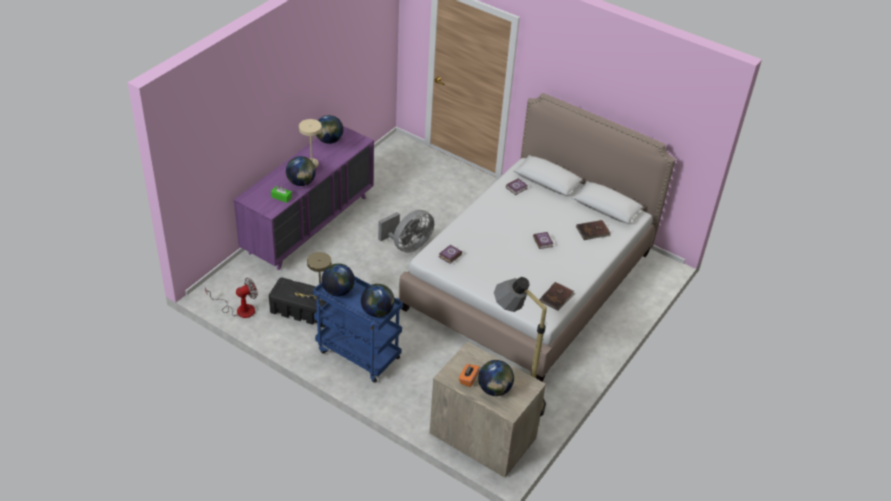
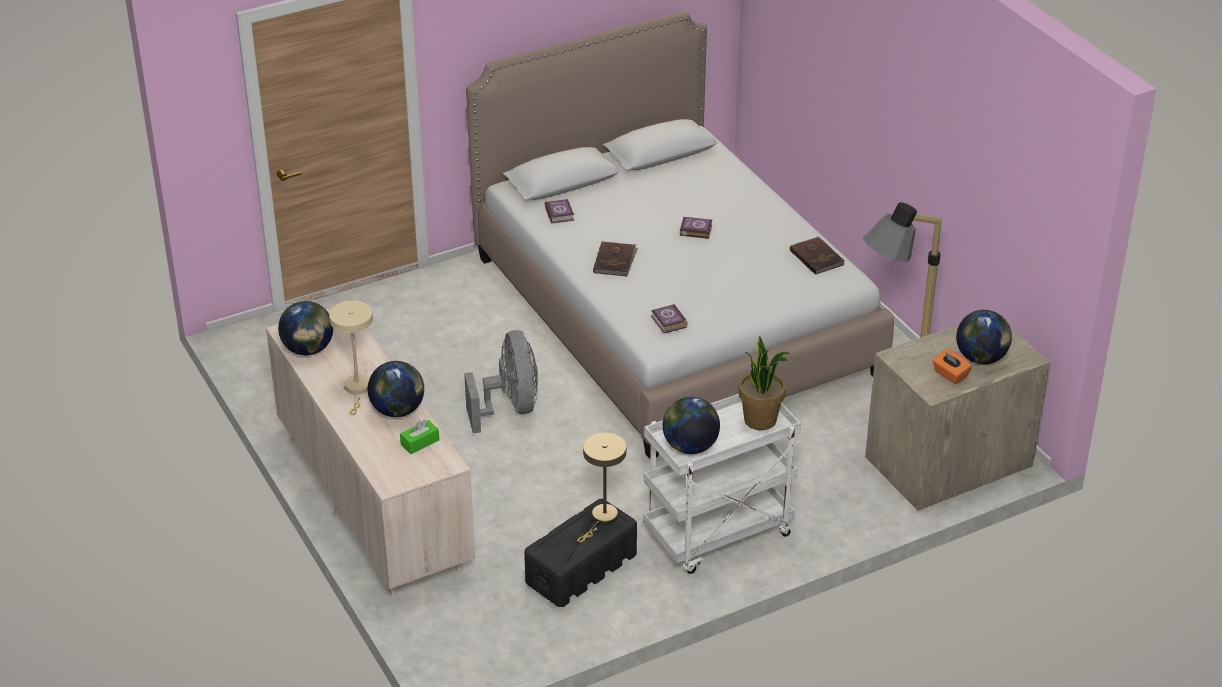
camera: 60 degrees left, 5 degrees down
fan [205,278,257,318] -> none
purple dresser [234,126,374,270] -> beige dresser [266,307,475,596]
blue cart [313,276,403,383] -> white cart [643,394,801,574]
globe [361,284,394,317] -> potted plant [739,336,790,430]
brown book [576,220,611,240] -> brown book moved to [593,241,638,276]

